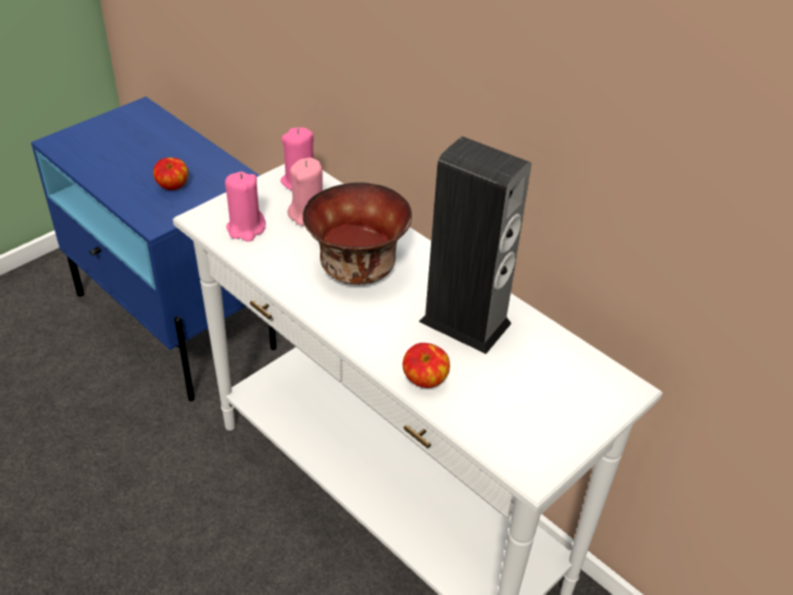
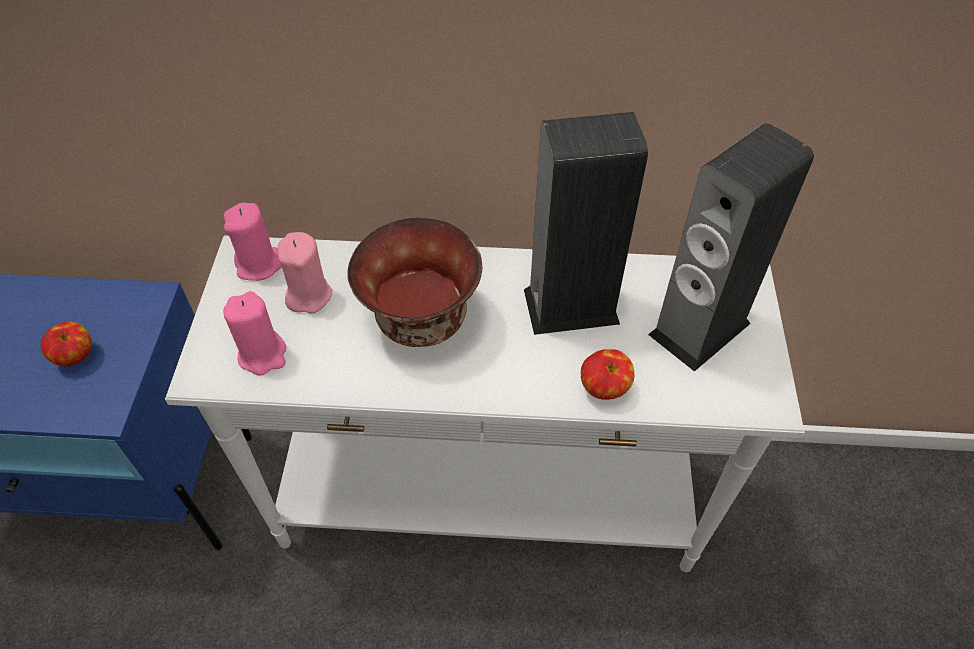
camera: 40 degrees left, 10 degrees up
none -> speaker [648,123,814,372]

